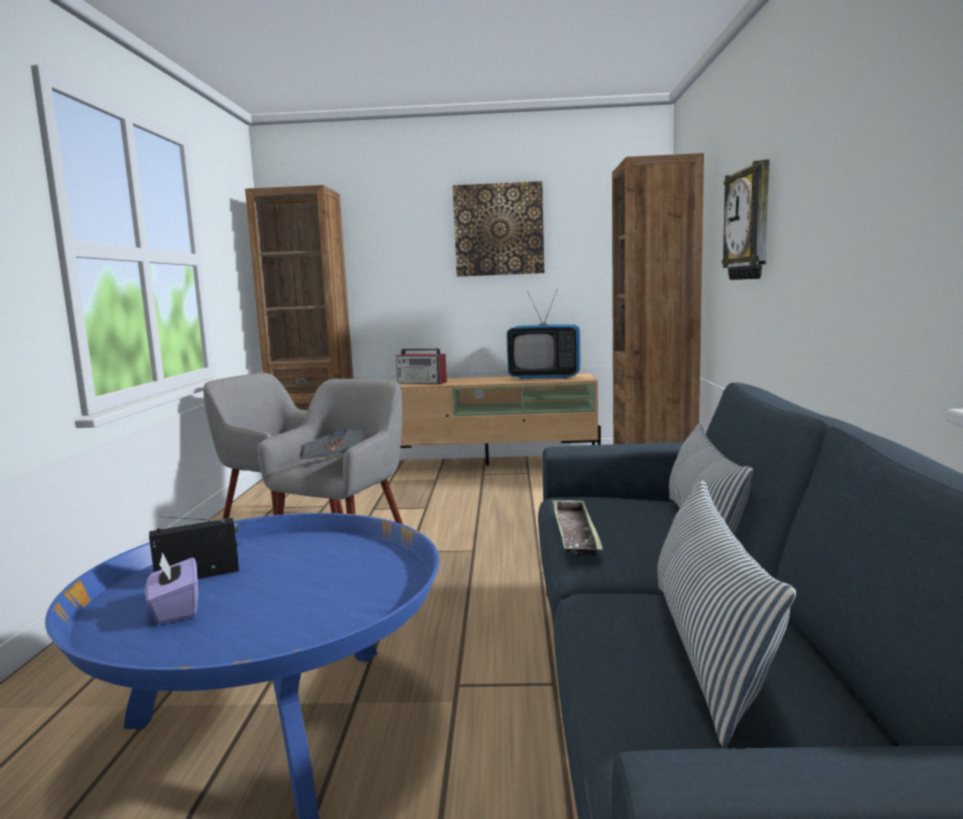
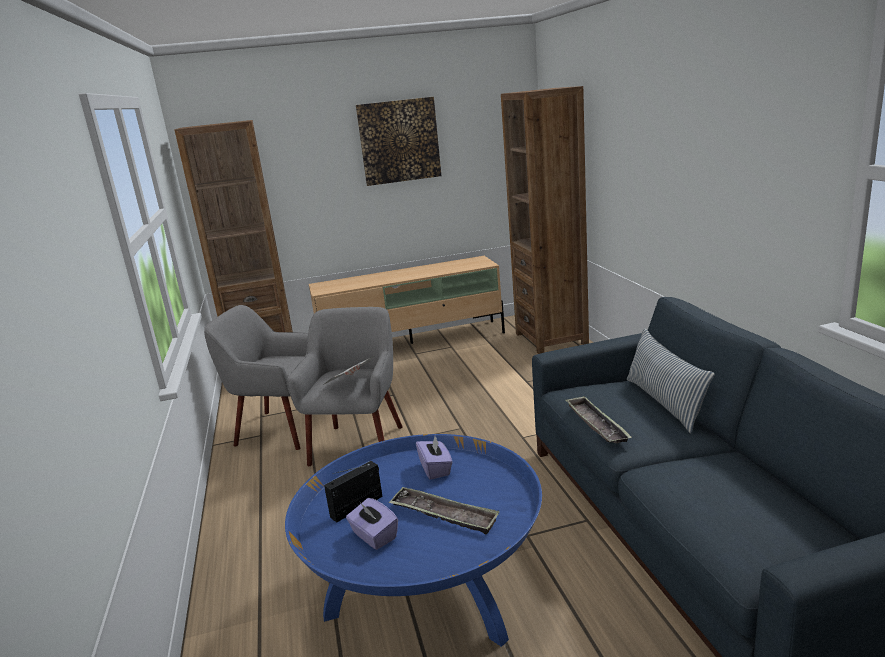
camera: 15 degrees left, 10 degrees up
radio [396,347,447,384] -> none
television [506,289,581,379] -> none
pillow [657,480,796,748] -> none
wall clock [722,159,770,280] -> none
none -> tray [389,487,499,534]
none -> purple tissue box [416,436,453,480]

